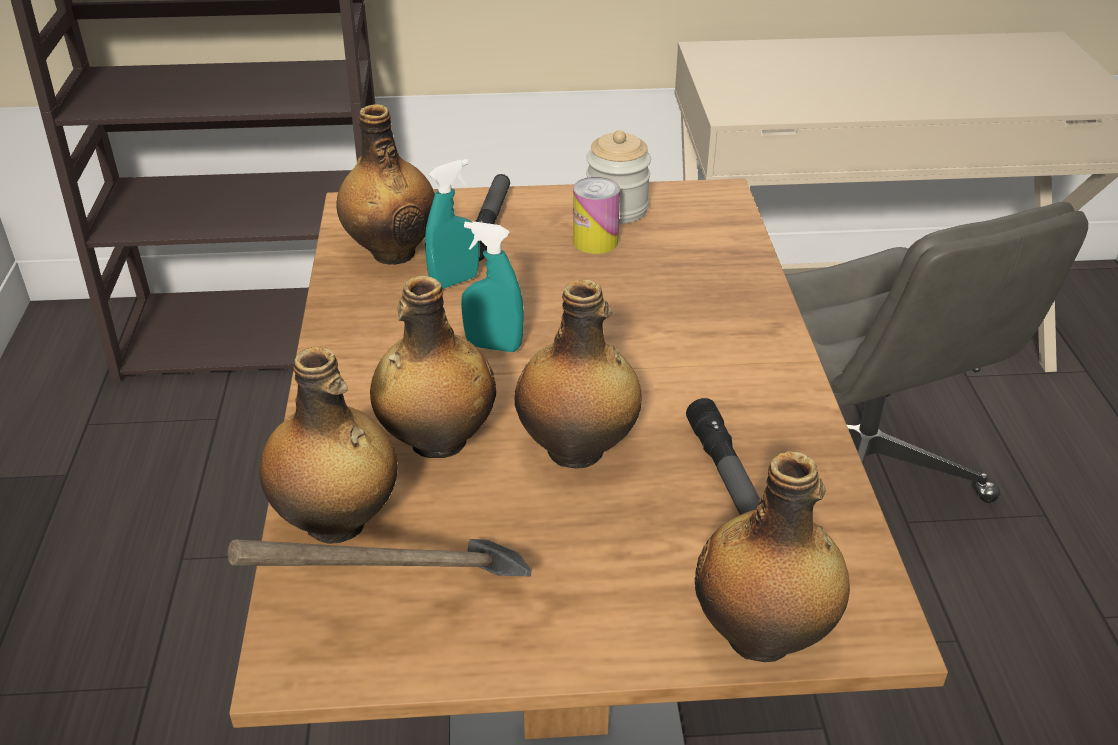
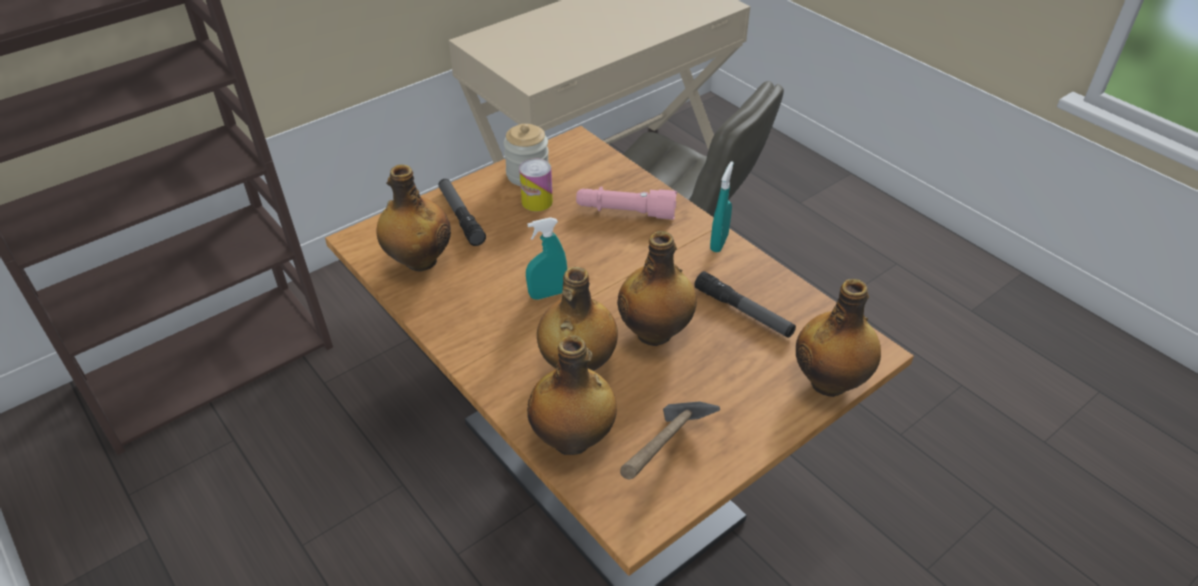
camera: 35 degrees left, 5 degrees up
turquoise spray bottle [425,159,480,289] -> turquoise spray bottle moved to [710,161,734,252]
none -> pink flashlight [576,186,677,220]

